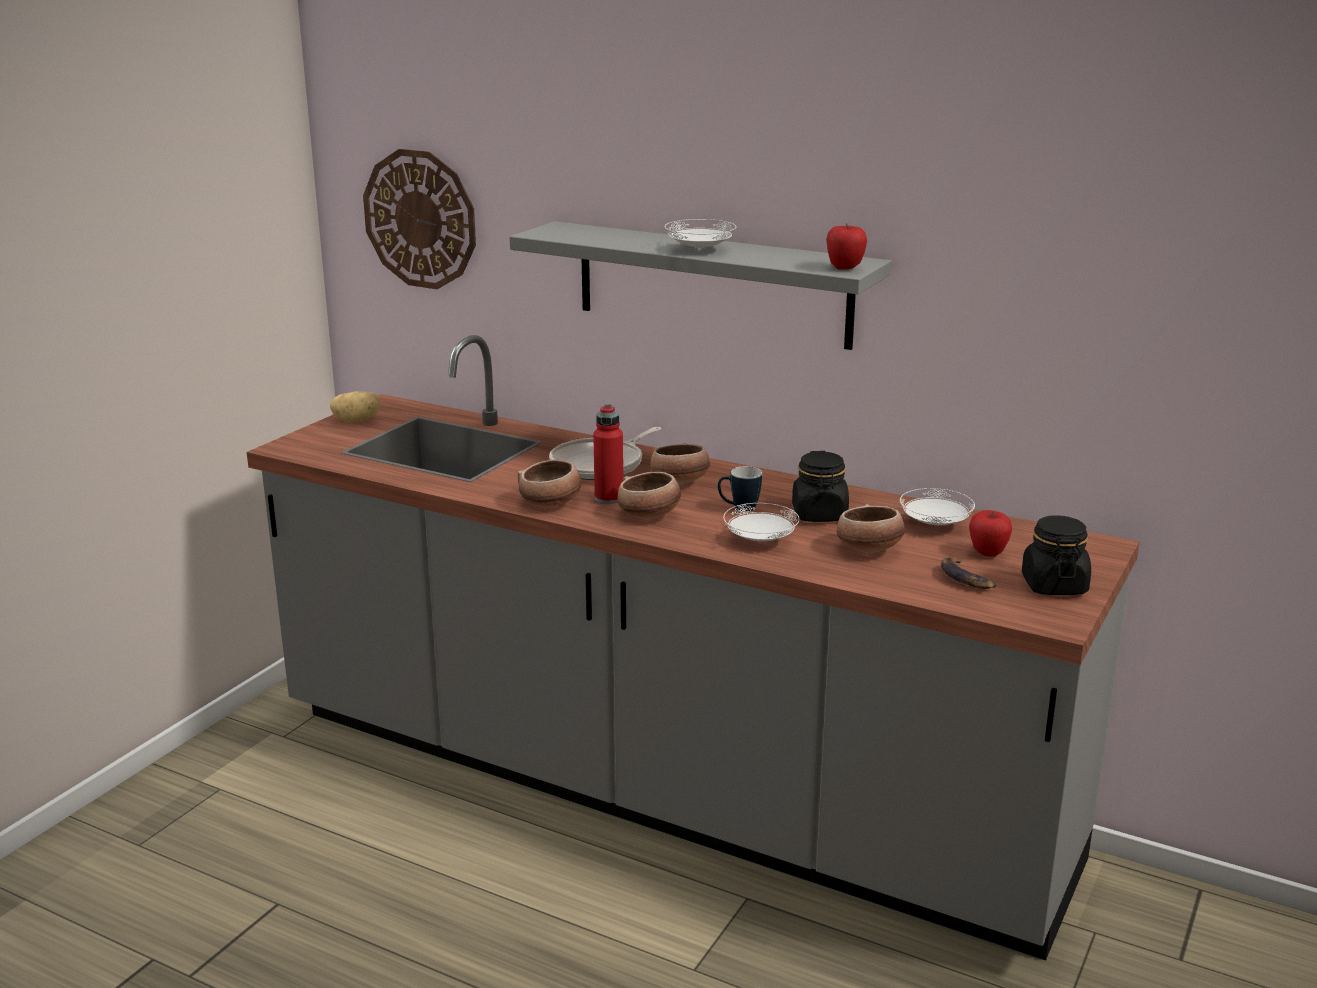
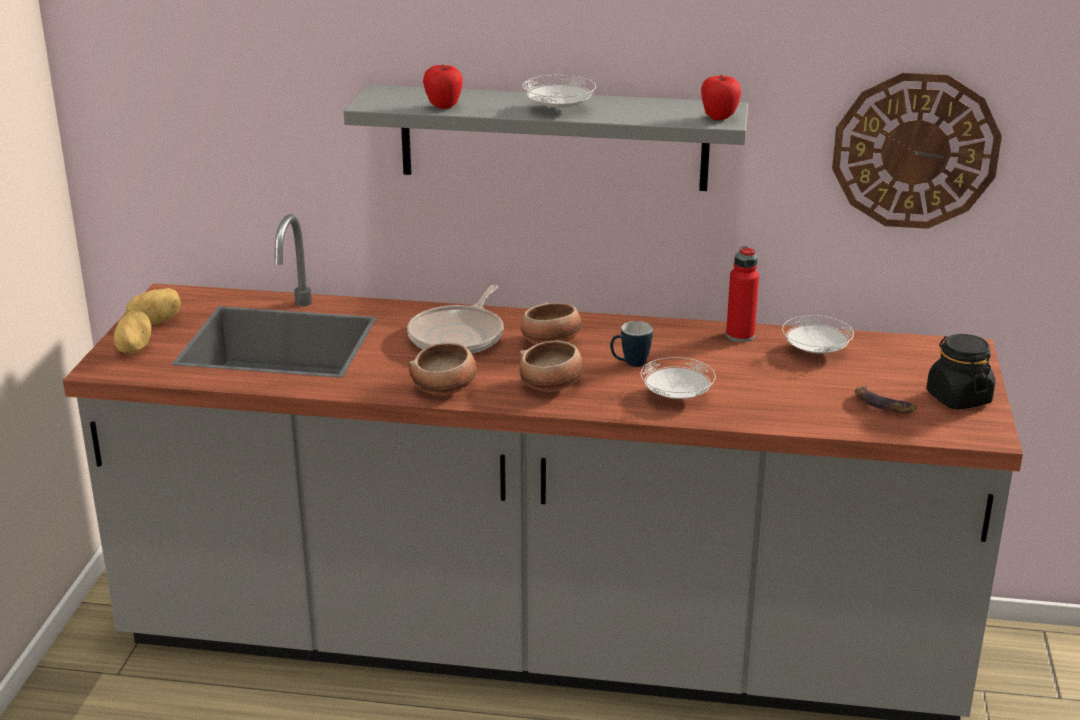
camera: 20 degrees left, 5 degrees up
wall clock [363,149,476,289] -> wall clock moved to [832,73,1002,229]
red bottle [593,404,623,504] -> red bottle moved to [726,246,759,342]
black jar [792,451,849,522] -> none
bowl [837,504,905,553] -> none
apple [969,510,1012,557] -> apple moved to [423,64,463,109]
none -> potato [114,311,151,354]

